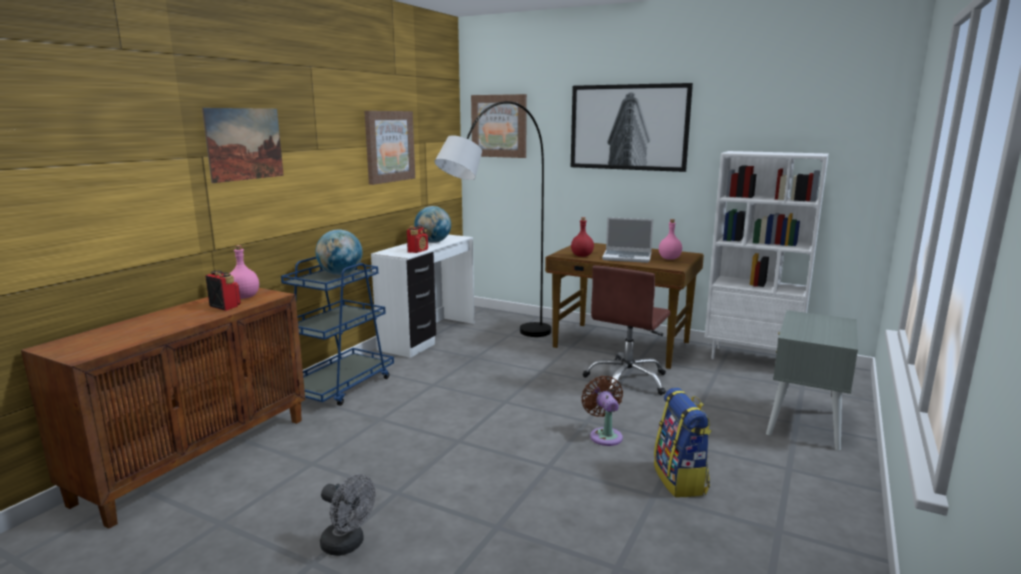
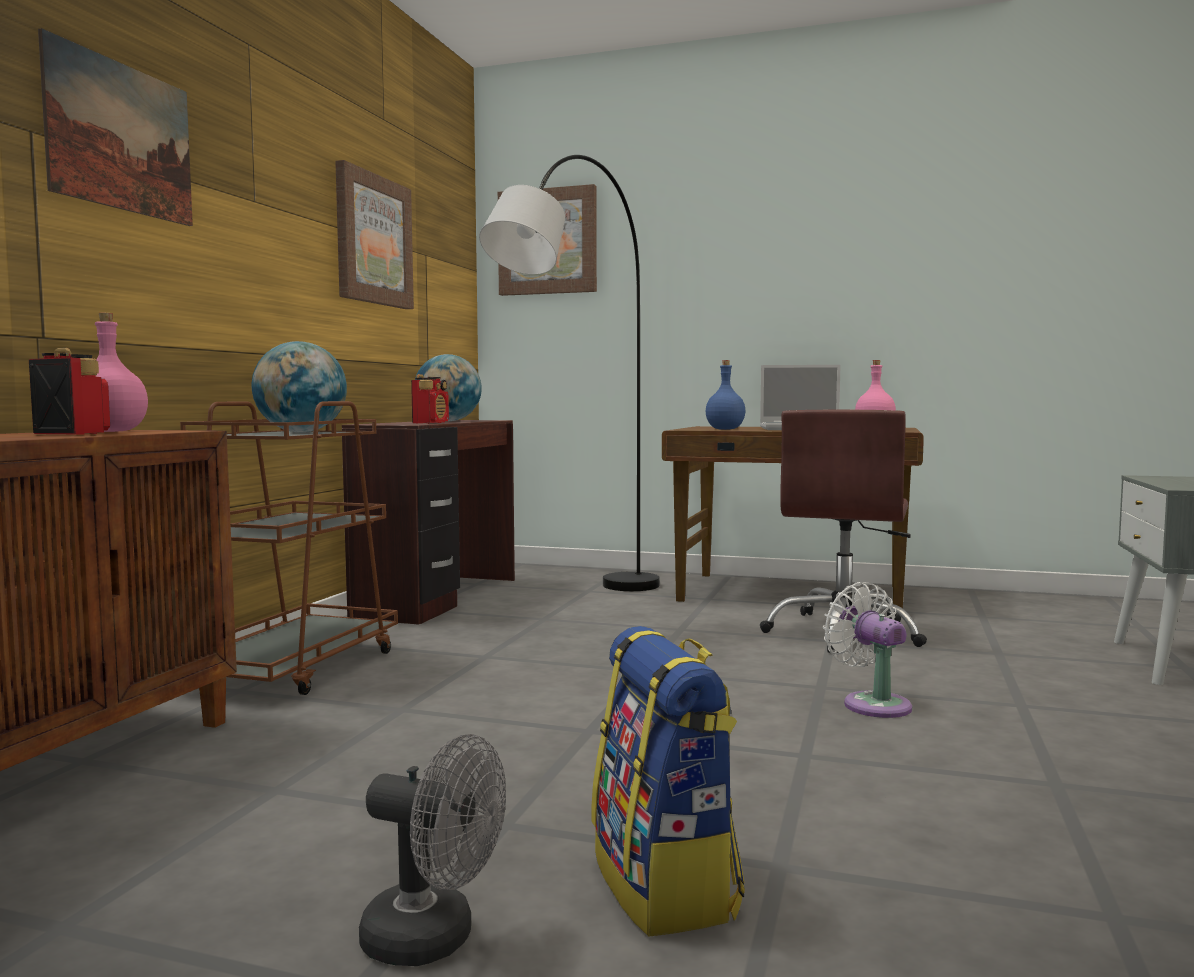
camera: 10 degrees left, 10 degrees down
blue cart [281,257,394,406] -> brown cart [180,401,398,695]
white desk [371,235,474,358] -> brown desk [342,420,515,625]
picture [571,83,693,172] -> none
red bottle [571,217,594,257] -> blue bottle [706,360,745,430]
brown fan [581,376,623,446] -> white fan [823,582,912,718]
backpack [654,388,711,497] -> backpack moved to [591,626,745,937]
white bookcase [704,151,829,359] -> none

